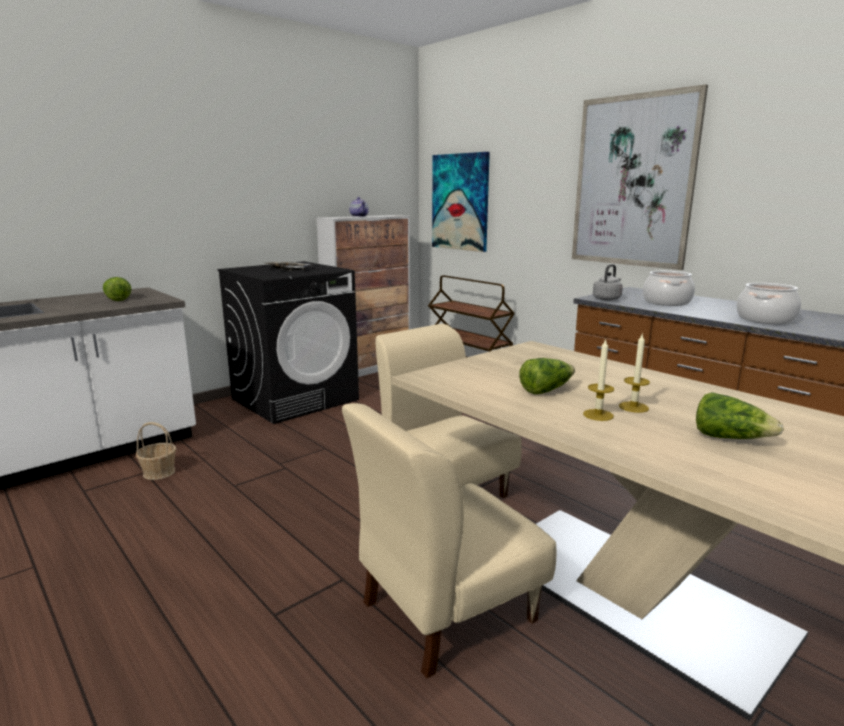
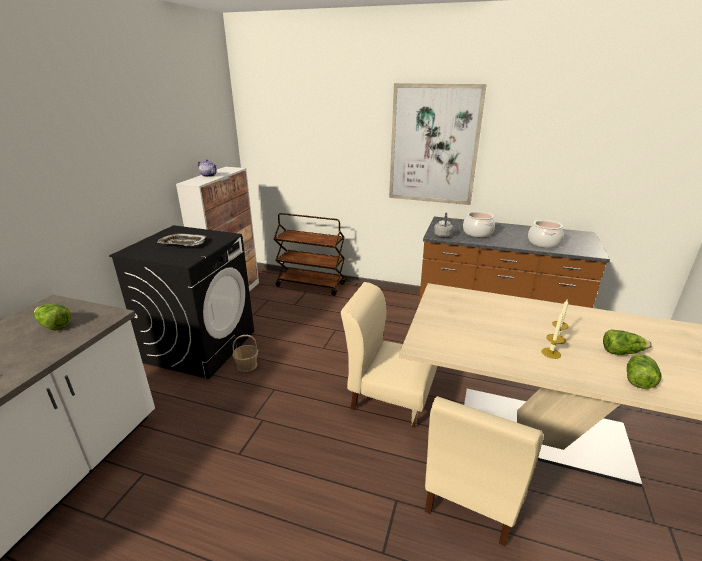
camera: 30 degrees left, 10 degrees up
basket [136,422,176,480] -> basket moved to [232,335,258,372]
picture [432,152,490,252] -> none
lettuce [519,358,575,394] -> lettuce moved to [627,353,662,389]

